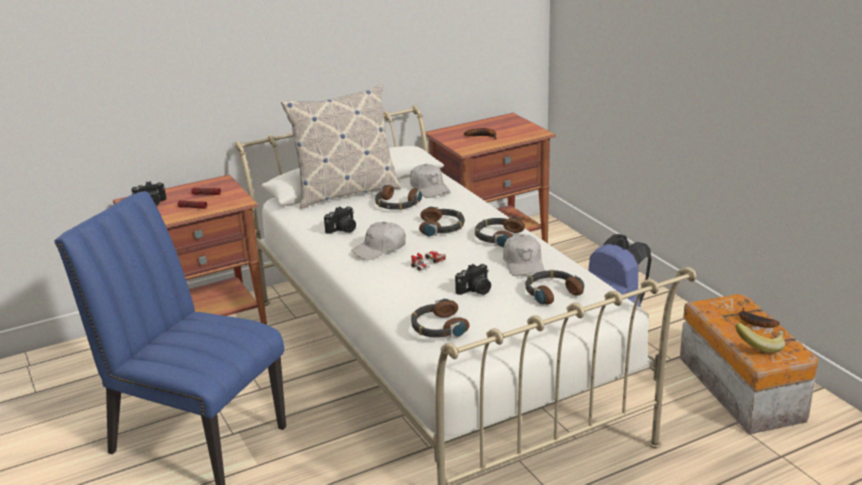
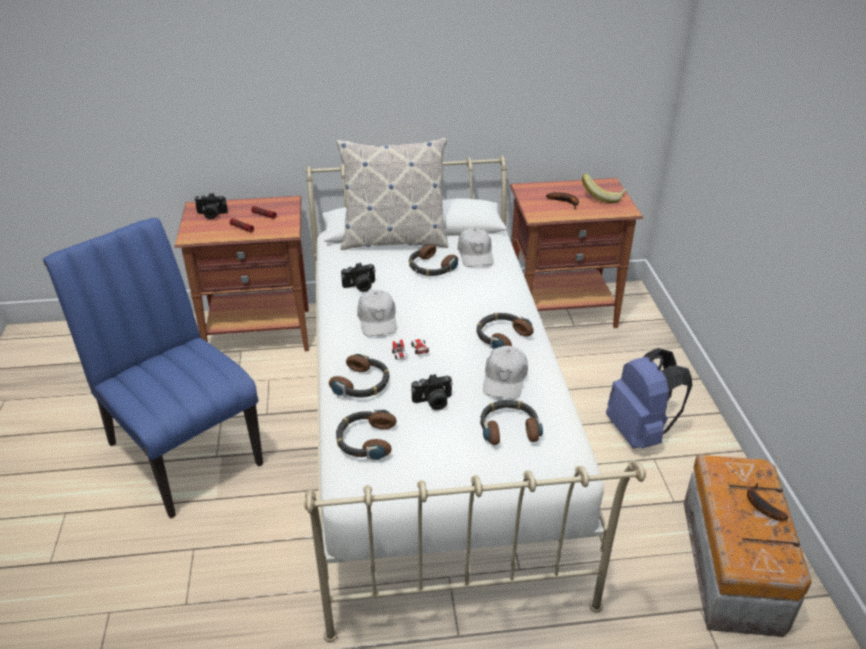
camera: 20 degrees right, 10 degrees up
white cap [351,222,406,260] -> white cap turned 90 degrees counterclockwise [357,290,397,336]
headphones [419,206,465,237] -> headphones moved to [329,353,389,398]
banana [736,323,785,353] -> banana moved to [582,174,627,203]

